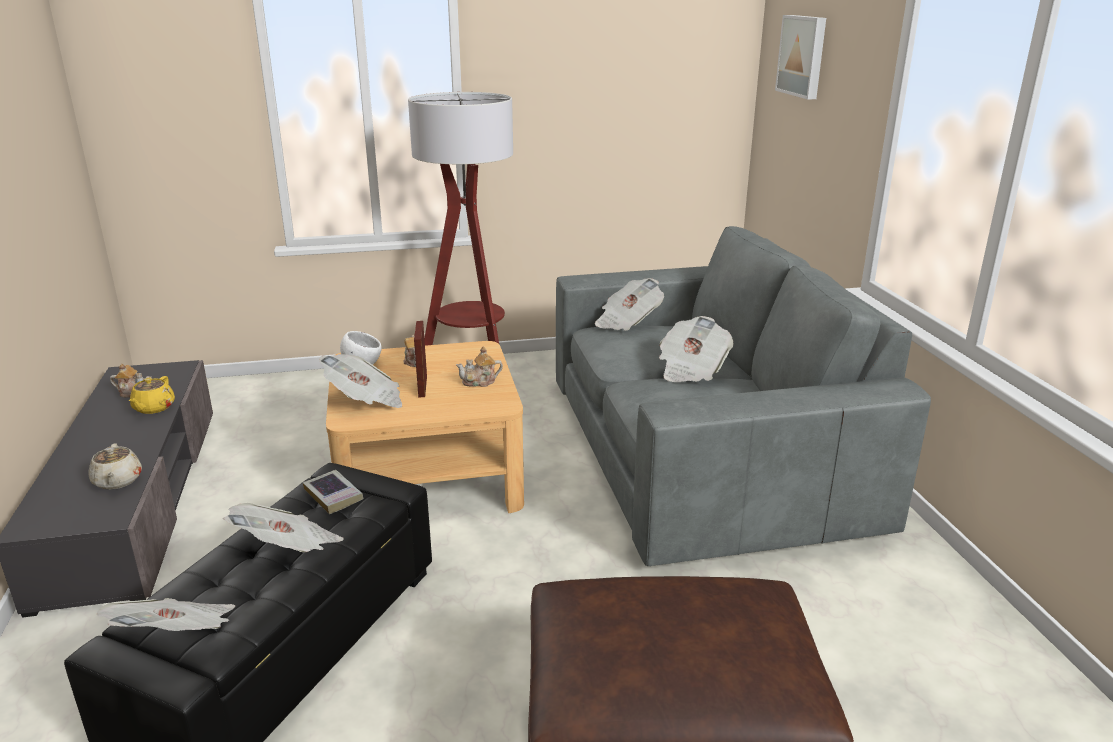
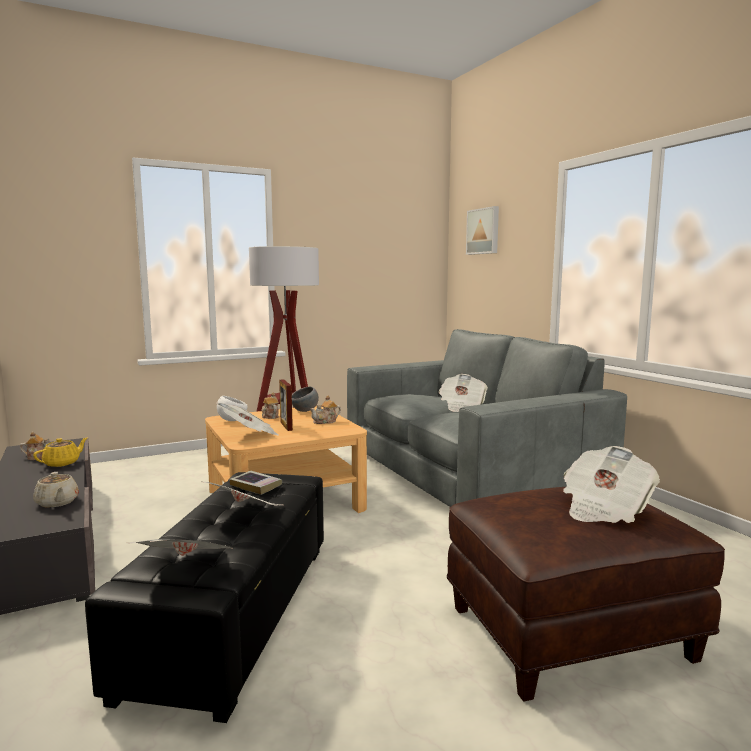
camera: 15 degrees left, 15 degrees down
yellow teapot [129,376,175,414] -> yellow teapot turned 135 degrees counterclockwise [33,437,88,467]
newspaper [595,278,664,331] -> newspaper moved to [563,446,660,523]
none -> grey bowl [292,387,319,412]

